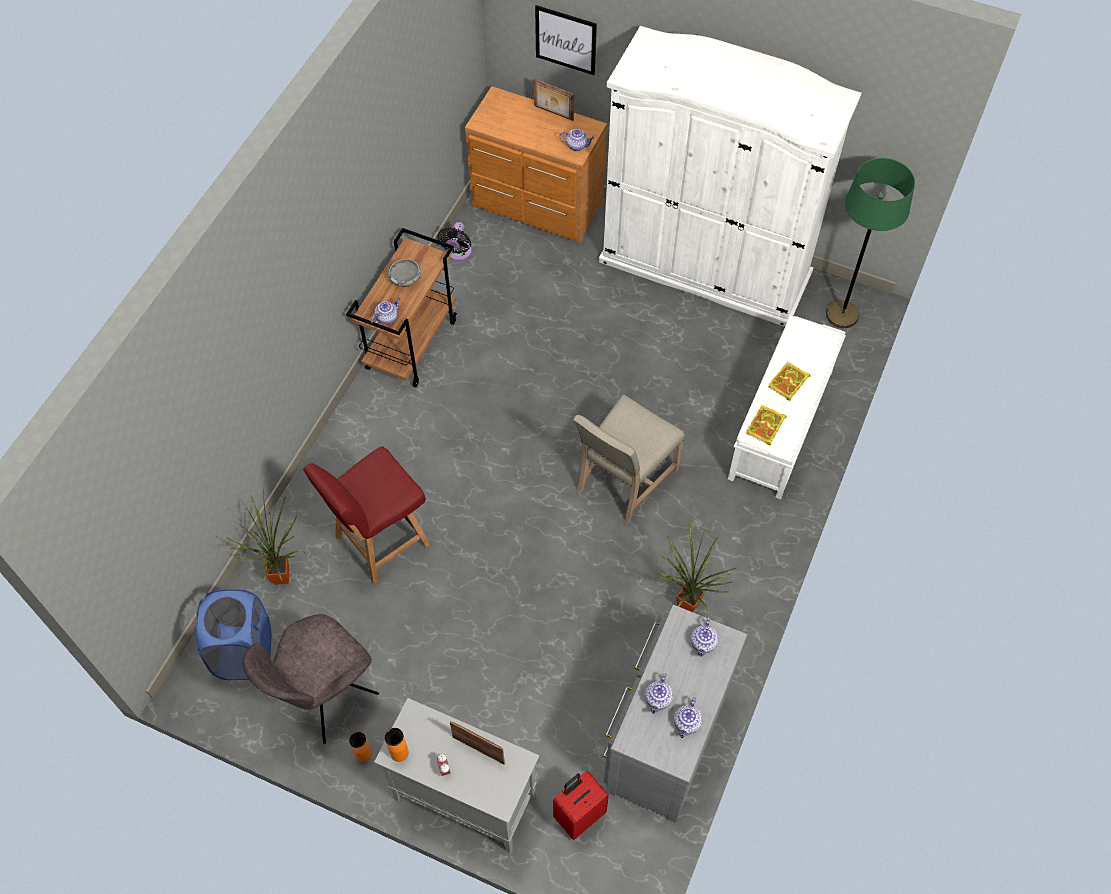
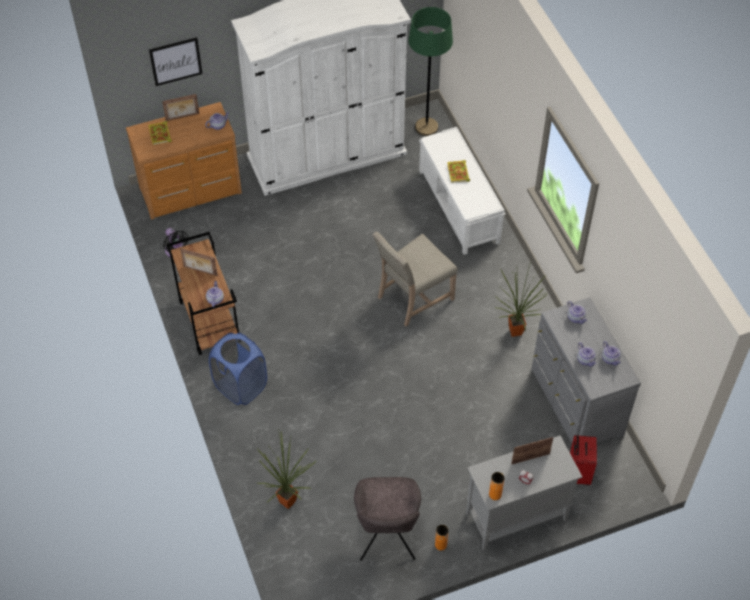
camera: 45 degrees left, 5 degrees down
blue laundry basket [195,589,271,680] -> blue laundry basket moved to [209,333,267,405]
red chair [303,446,430,584] -> none
grey bowl [388,259,421,287] -> picture frame [180,248,218,276]
beige chair [573,394,685,524] -> beige chair turned 60 degrees clockwise [372,232,458,326]
book [746,405,787,445] -> book moved to [148,121,172,145]

